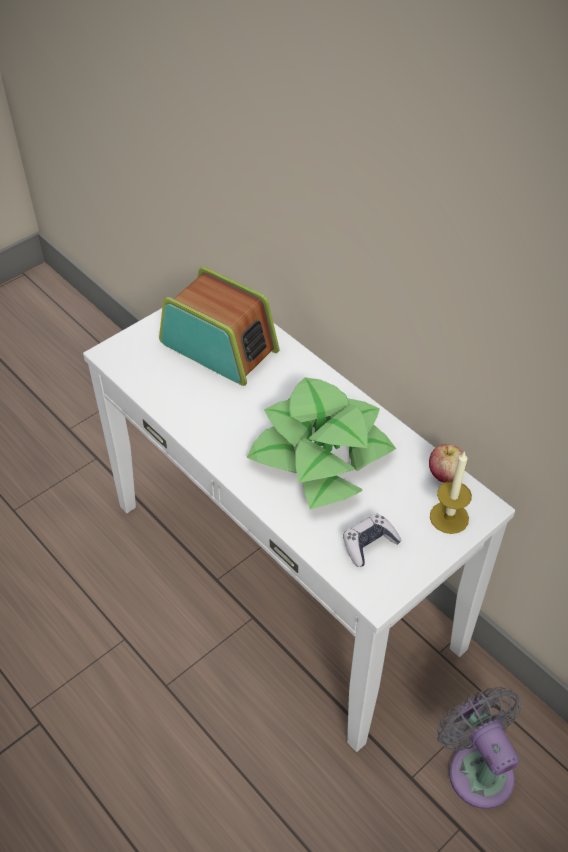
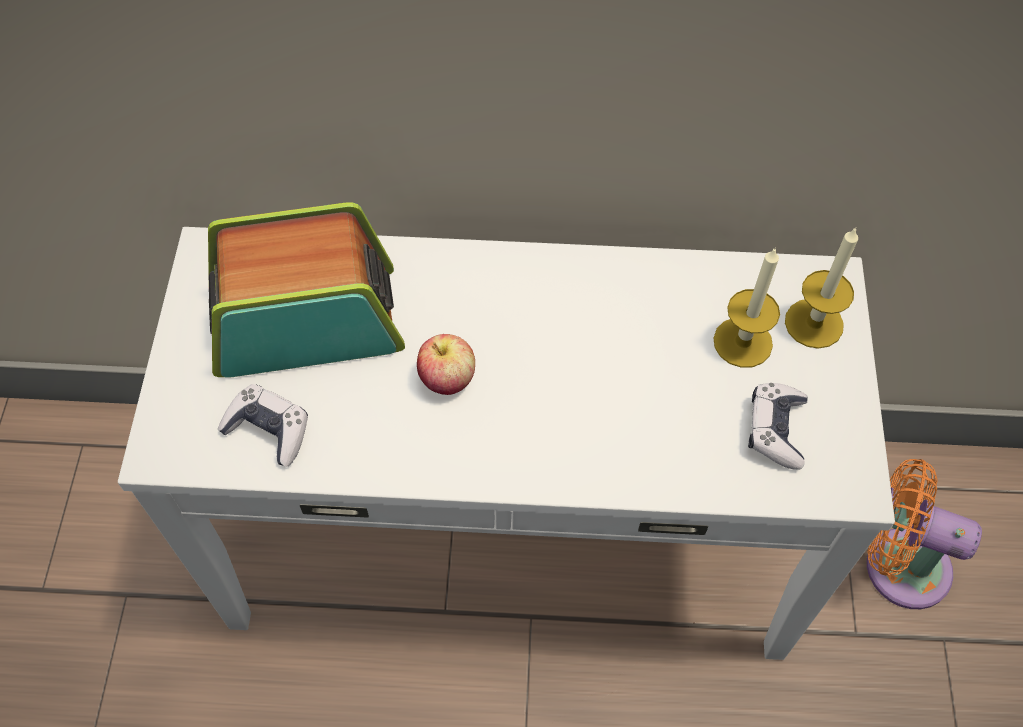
camera: 45 degrees left, 10 degrees up
potted plant [247,378,396,509] -> none
apple [429,444,466,483] -> apple moved to [417,334,475,395]
grey fan [437,687,521,809] -> orange fan [867,459,982,609]
none -> game controller [218,384,308,466]
none -> candle [713,247,780,368]

